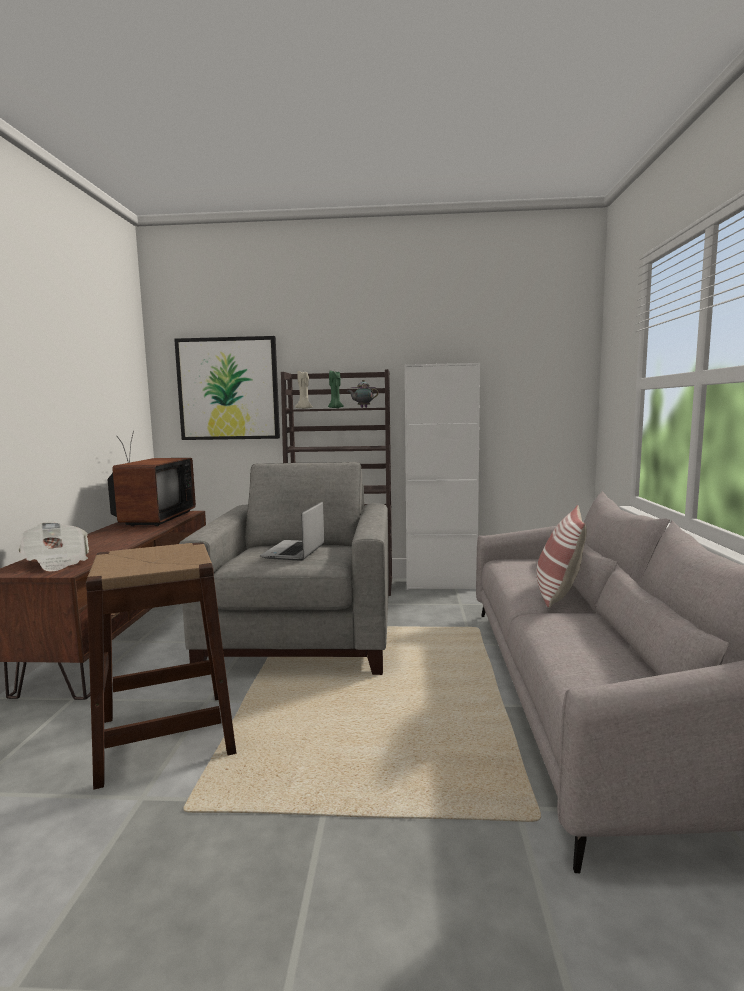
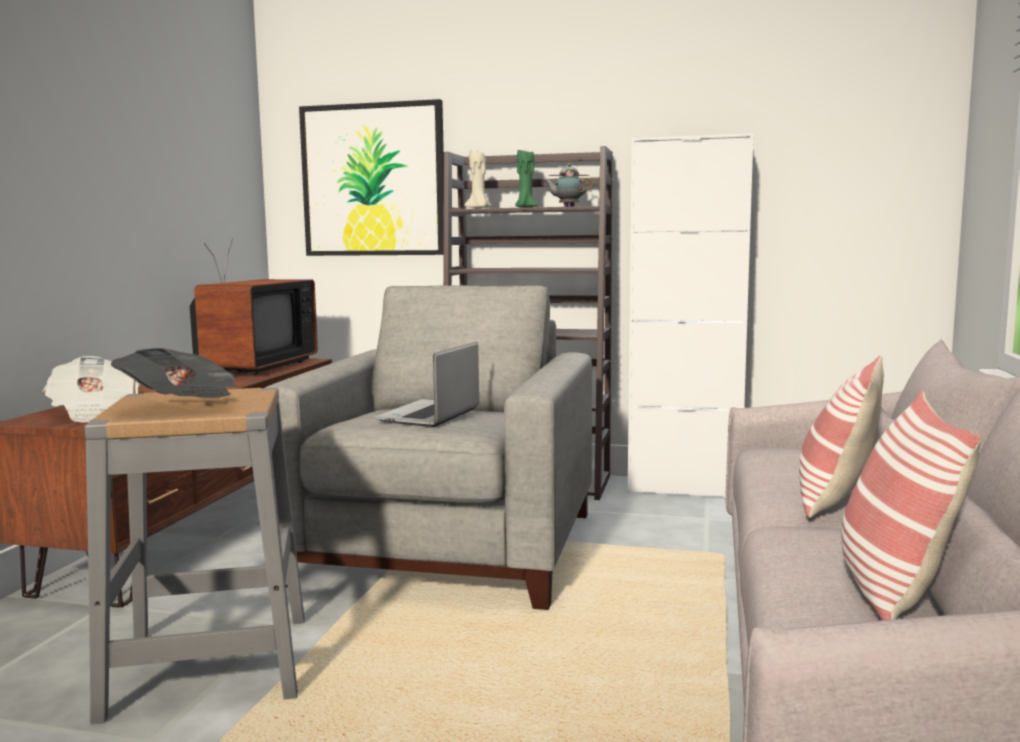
camera: 10 degrees right, 0 degrees up
brown stool [86,542,236,790] -> grey stool [85,388,305,725]
none -> newspaper [111,348,237,398]
none -> pillow [841,391,981,620]

